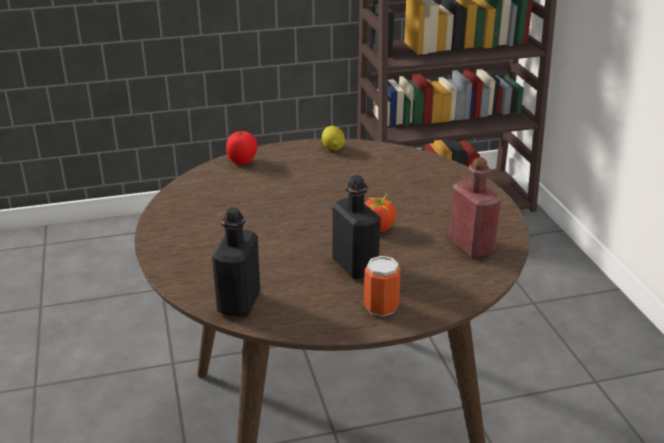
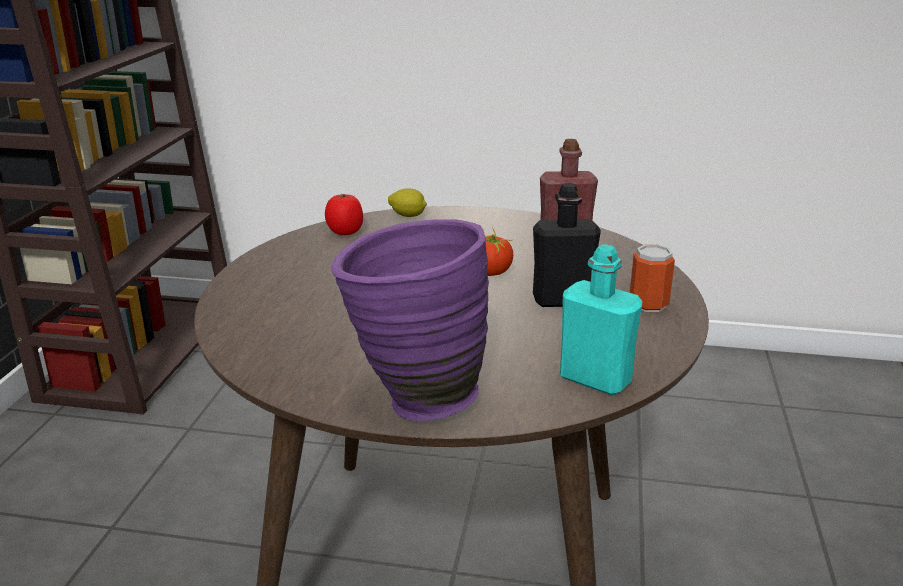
camera: 65 degrees left, 5 degrees down
black bottle [212,207,260,317] -> turquoise bottle [560,245,642,395]
tomato [226,131,257,164] -> tomato moved to [325,194,363,235]
lemon [322,126,345,151] -> lemon moved to [388,188,427,217]
none -> purple vase [331,219,489,421]

